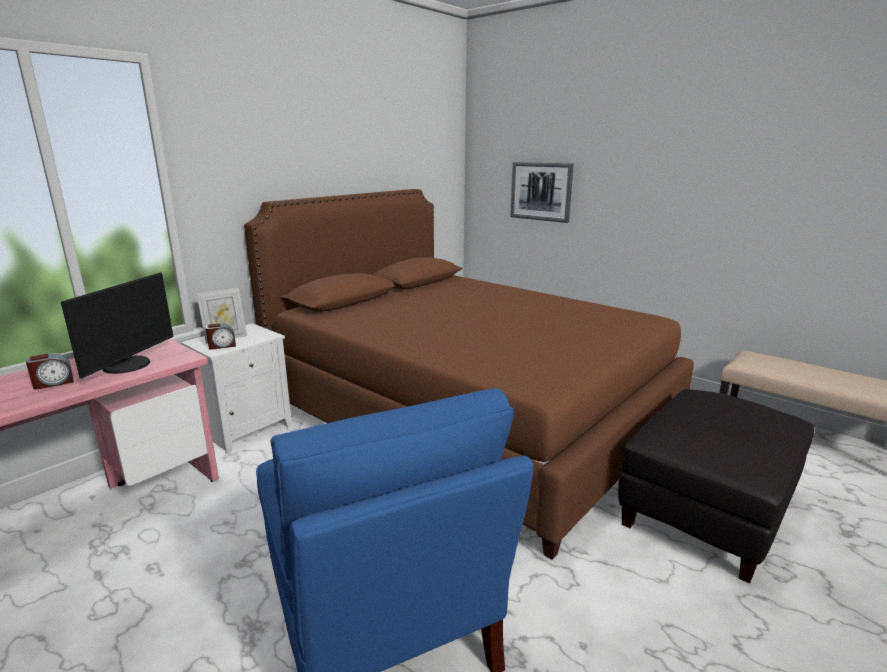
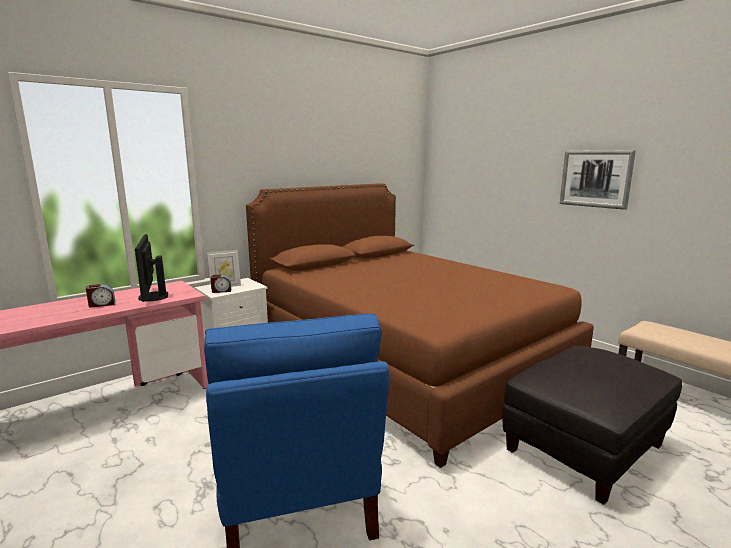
camera: 10 degrees right, 5 degrees down
monitor [61,272,173,379] -> monitor turned 135 degrees clockwise [135,234,168,302]
picture [510,162,574,223] -> picture moved to [560,150,636,210]

